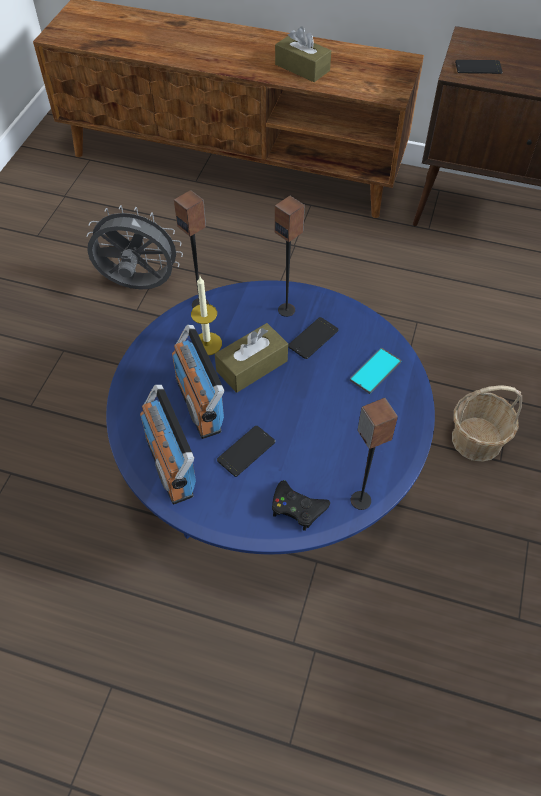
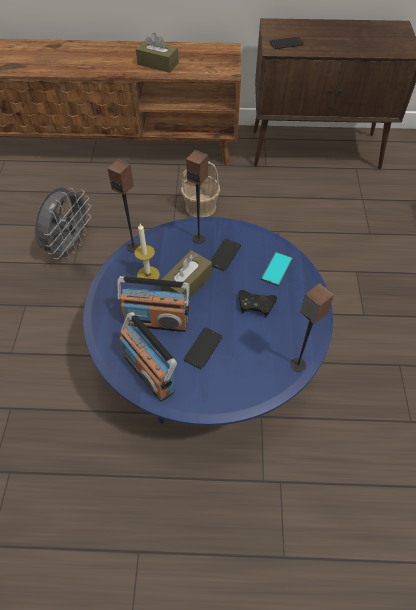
camera: 15 degrees left, 0 degrees up
grey fan [86,205,183,290] -> grey fan turned 120 degrees clockwise [35,187,91,259]
radio [172,325,224,439] -> radio turned 45 degrees counterclockwise [117,276,190,332]
black game controller [272,480,330,531] -> black game controller moved to [239,290,277,317]
basket [452,385,522,462] -> basket moved to [181,161,220,217]

